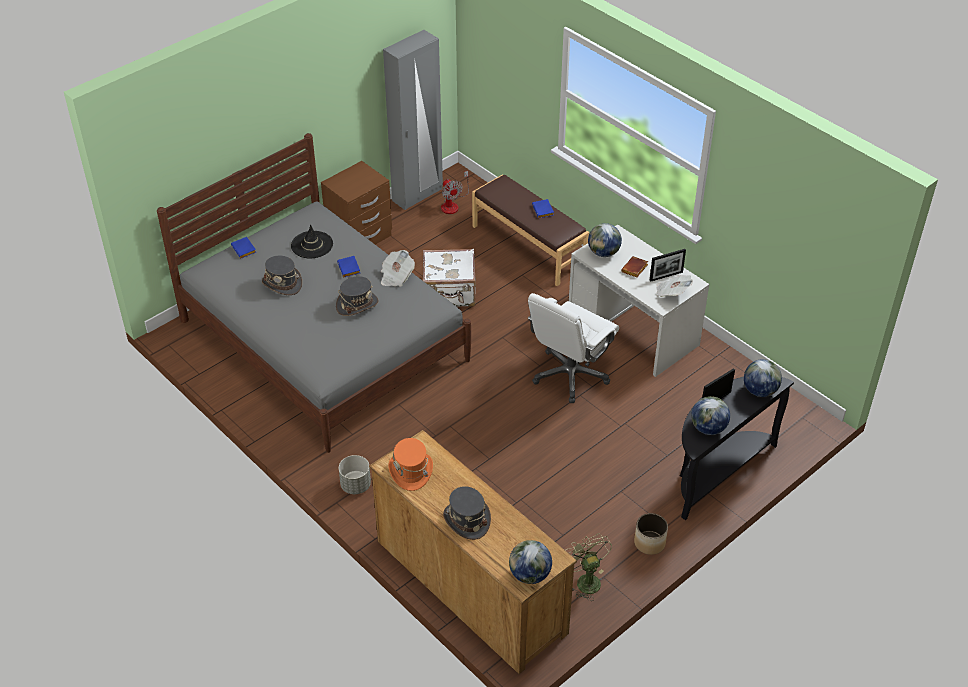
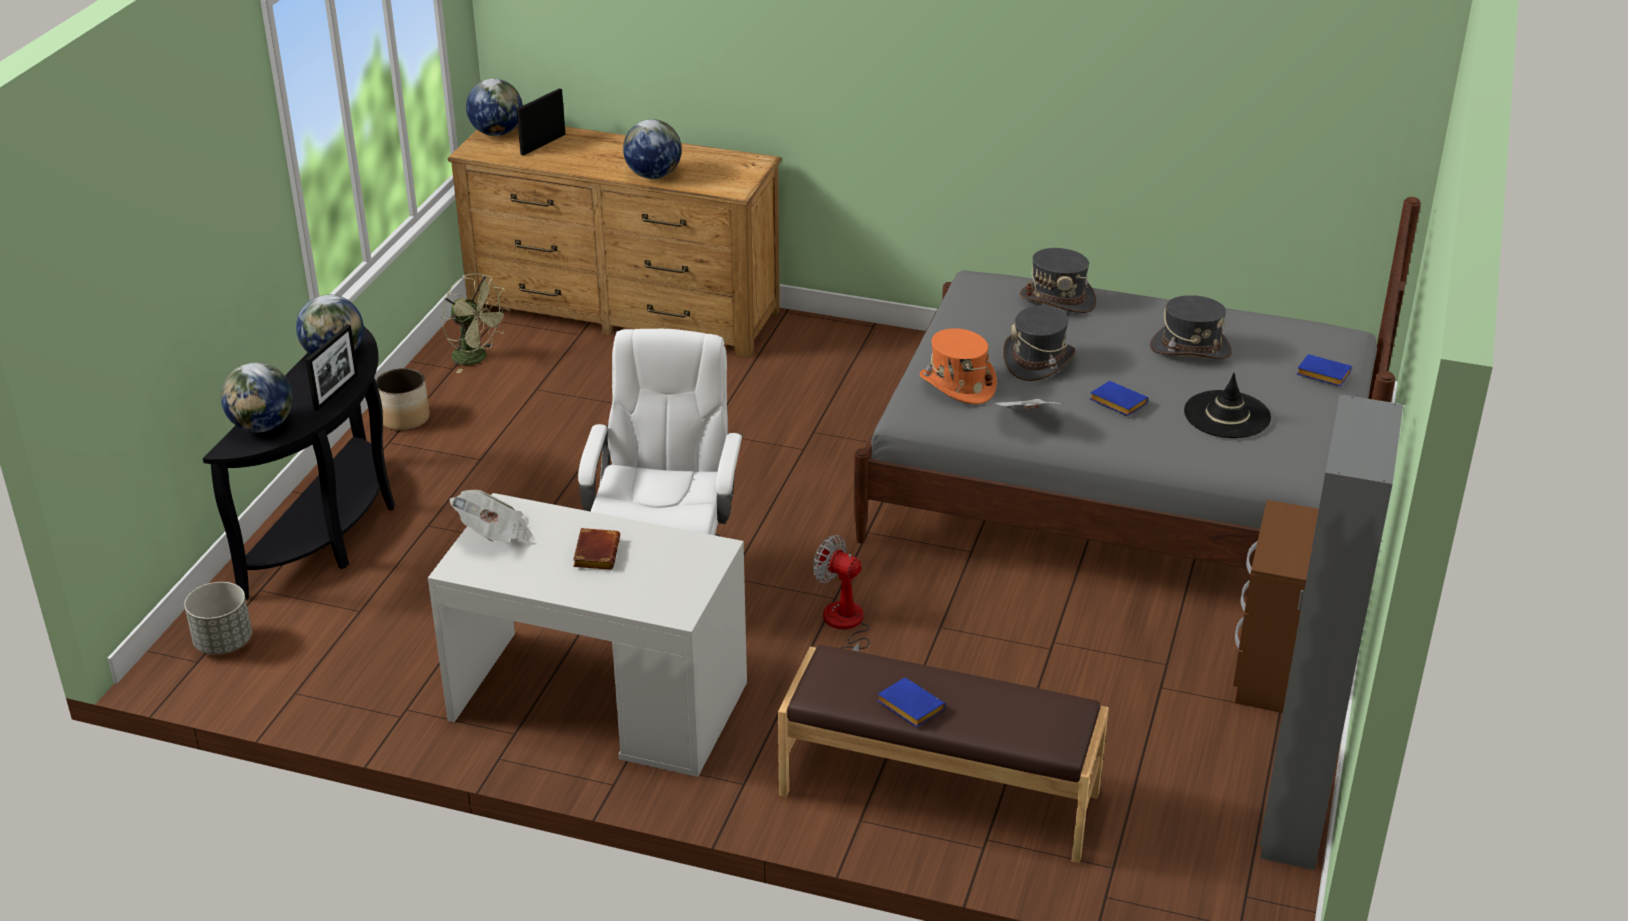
camera: 150 degrees right, 10 degrees down
grey planter [339,455,371,494] -> grey planter moved to [184,582,252,655]
orange hat [388,438,433,491] -> orange hat moved to [920,328,997,404]
white suitcase [423,249,476,307] -> none
fan [441,171,469,214] -> fan moved to [813,535,870,652]
grey hat [443,486,491,540] -> grey hat moved to [1020,248,1096,313]
globe [588,223,622,257] -> globe moved to [623,119,682,179]
picture frame [650,249,686,282] -> picture frame moved to [517,88,566,156]

